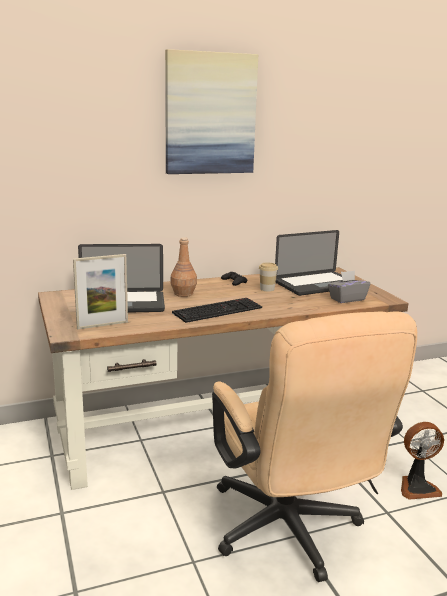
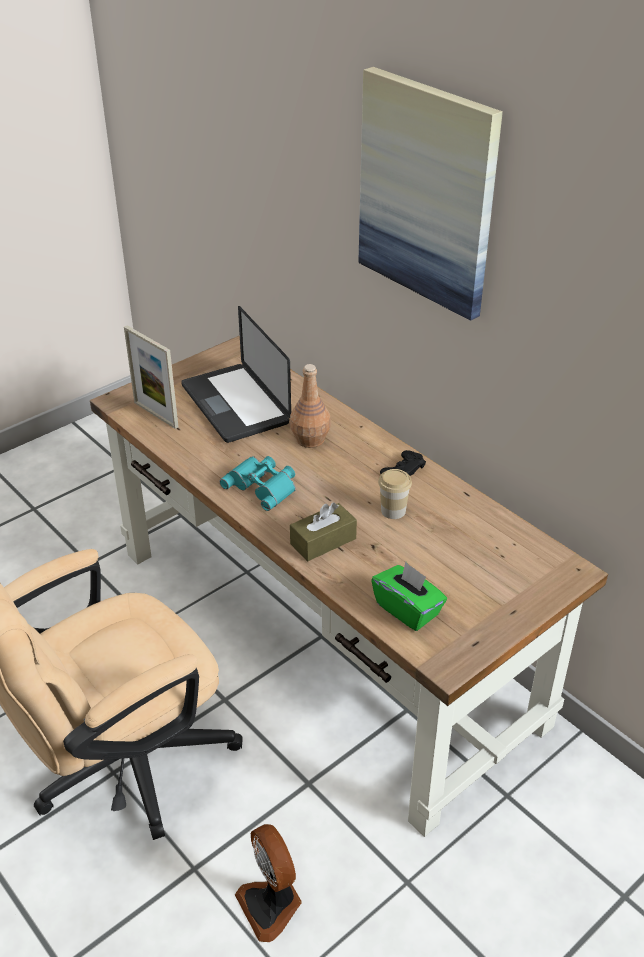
camera: 70 degrees right, 20 degrees up
keyboard [172,298,262,323] -> turquoise binoculars [219,456,296,511]
laptop [275,230,343,296] -> none
grey tissue box [328,270,370,303] -> green tissue box [371,562,447,631]
none -> brown tissue box [290,502,357,561]

